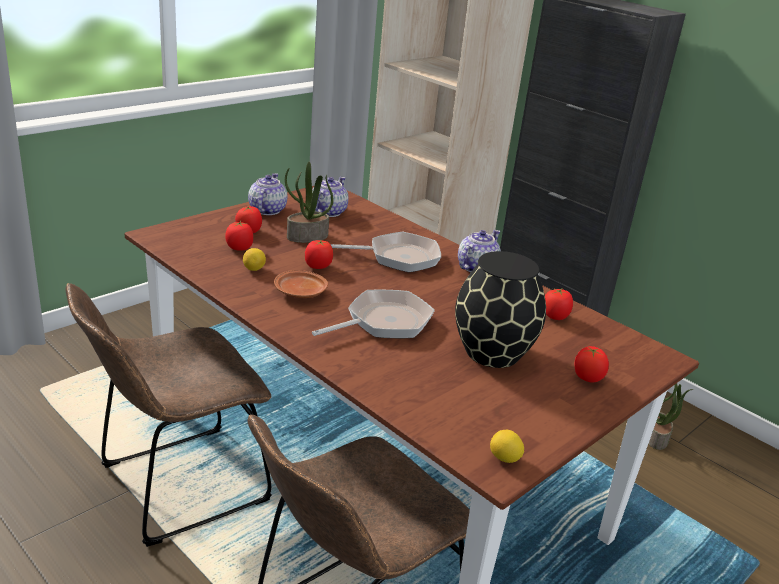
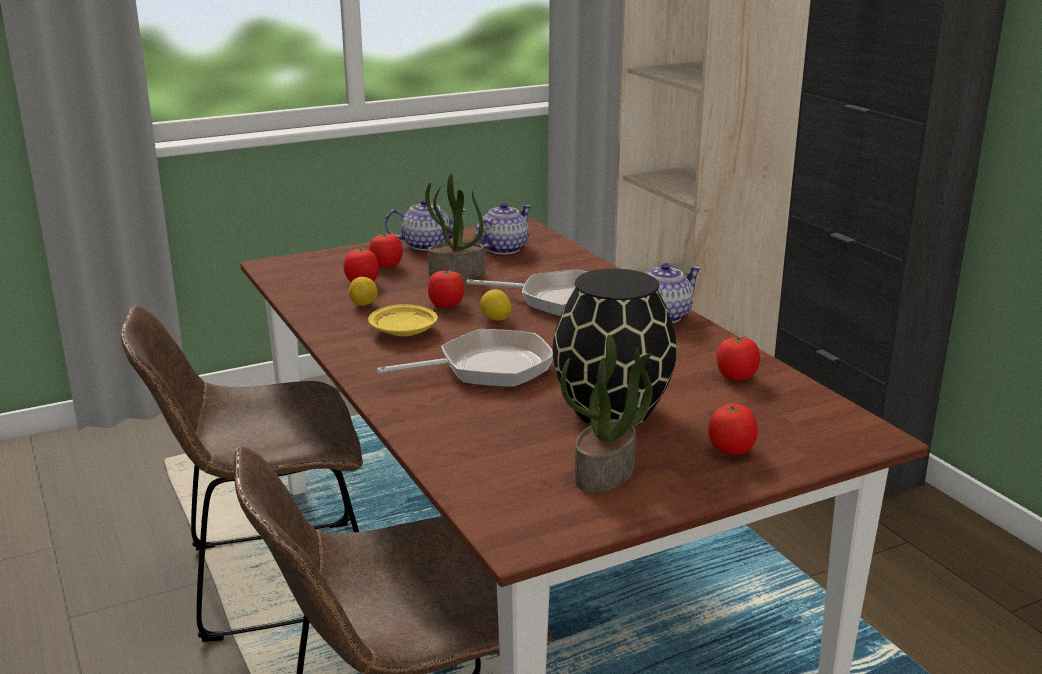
camera: 20 degrees right, 5 degrees down
teapot [248,173,287,215] -> teapot turned 60 degrees clockwise [384,199,466,251]
brown plate [274,270,328,298] -> yellow plate [368,304,438,336]
lemon [490,430,524,463] -> lemon moved to [480,289,511,321]
potted plant [648,383,693,450] -> potted plant moved to [560,335,652,493]

